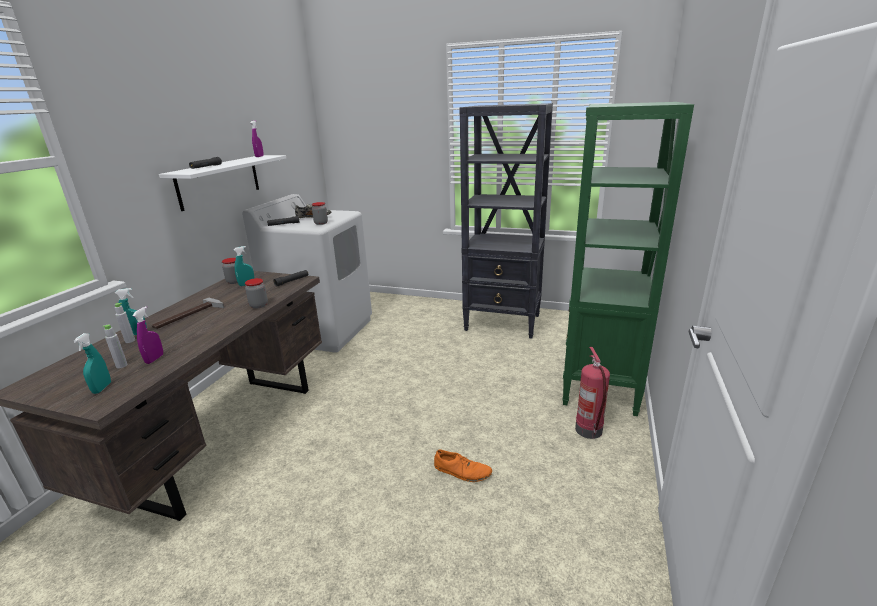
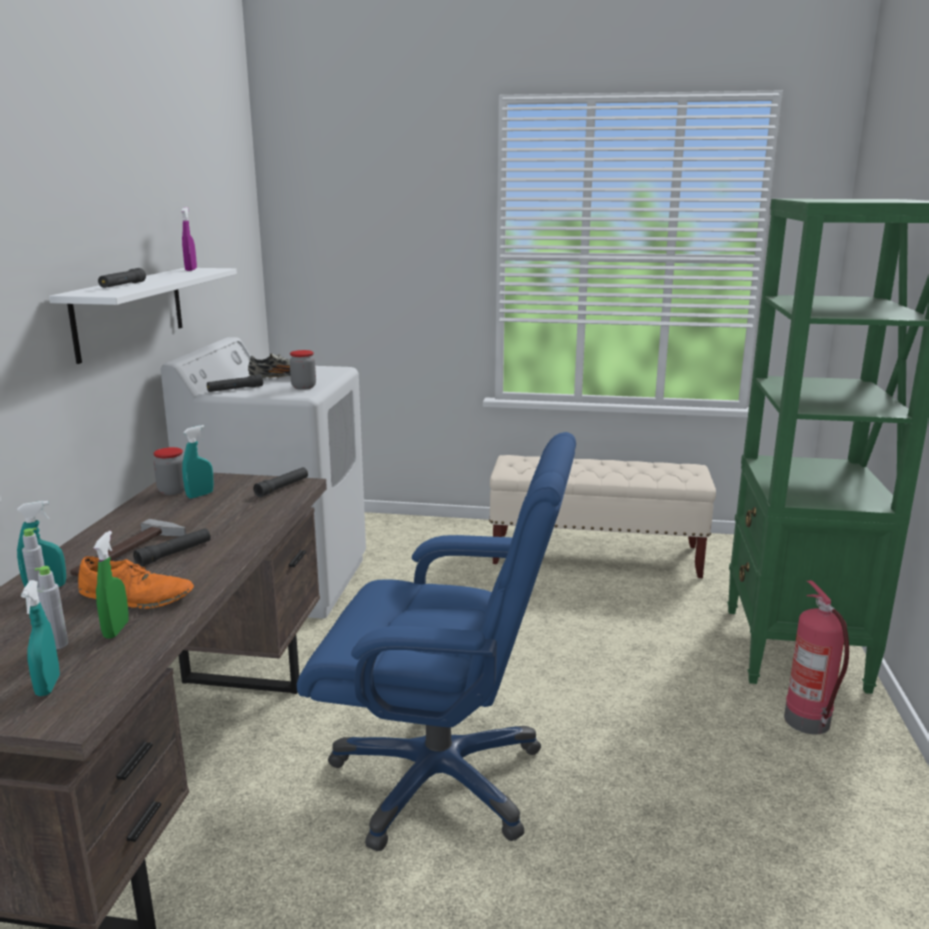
camera: 10 degrees left, 5 degrees down
purple spray bottle [132,306,163,364] -> green spray bottle [94,531,129,639]
jar [245,278,268,309] -> none
orange shoe [434,449,492,482] -> orange shoe moved to [78,556,194,609]
black bookcase [459,103,553,338] -> beige bench [489,455,716,578]
none -> black flashlight [133,528,211,567]
none -> blue office chair [297,432,576,852]

